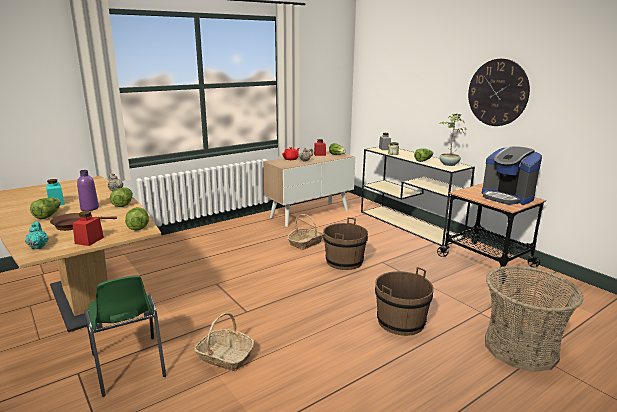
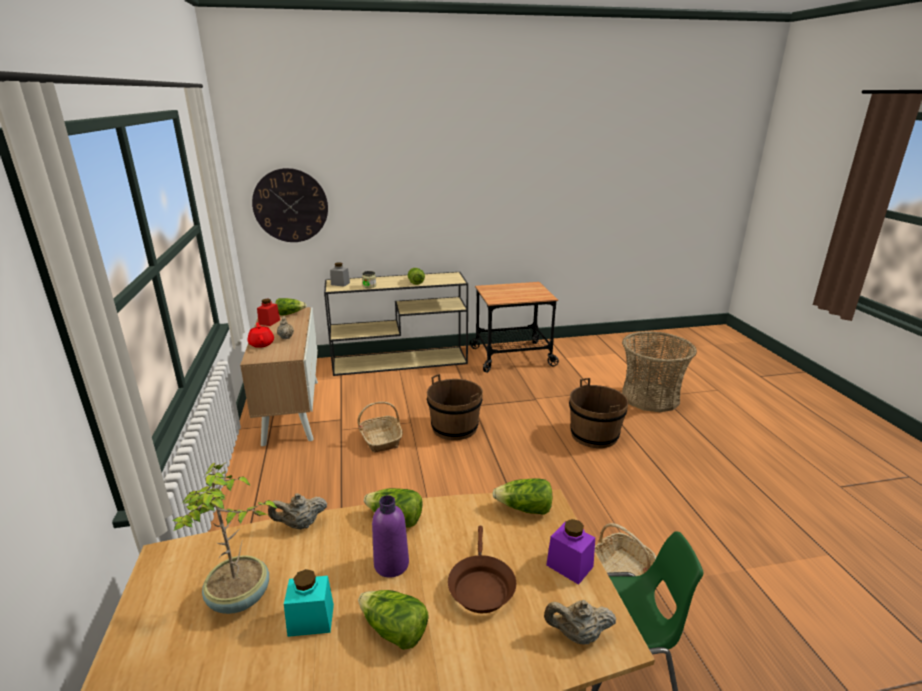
camera: 65 degrees left, 5 degrees up
turquoise teapot [25,221,48,249] -> beige teapot [544,600,616,644]
red jar [72,211,104,246] -> purple jar [546,519,595,585]
potted plant [439,113,466,166] -> potted plant moved to [172,463,278,614]
wall clock [468,59,530,126] -> wall clock moved to [252,168,328,242]
coffee machine [482,146,542,205] -> none

